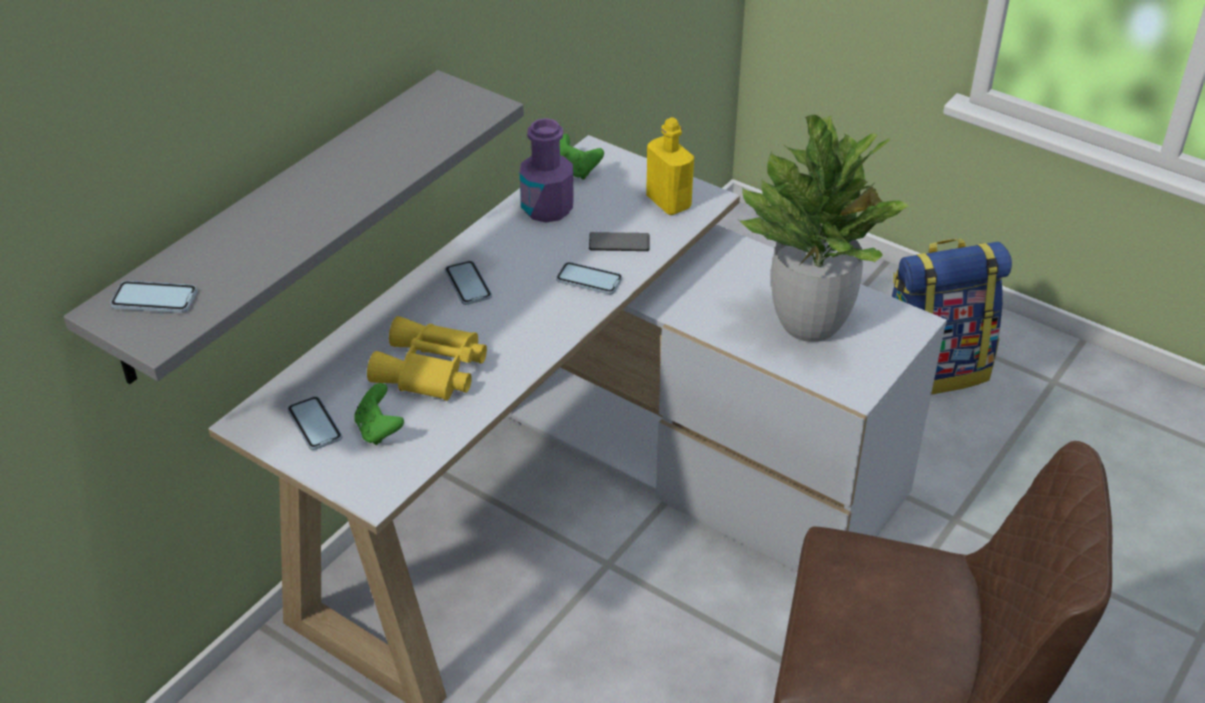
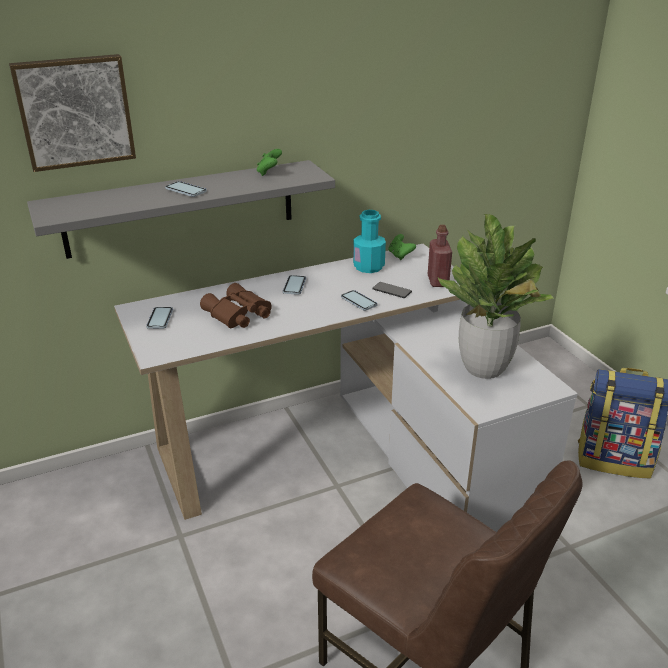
camera: 30 degrees right, 10 degrees down
phone [110,281,197,313] -> phone moved to [165,181,207,197]
green game controller [354,383,404,445] -> green game controller moved to [257,149,282,176]
yellow binoculars [367,316,487,401] -> brown binoculars [200,283,272,328]
purple bottle [520,118,574,223] -> turquoise bottle [353,210,386,273]
yellow bottle [646,117,694,215] -> red bottle [428,225,452,287]
none -> picture [9,54,136,172]

